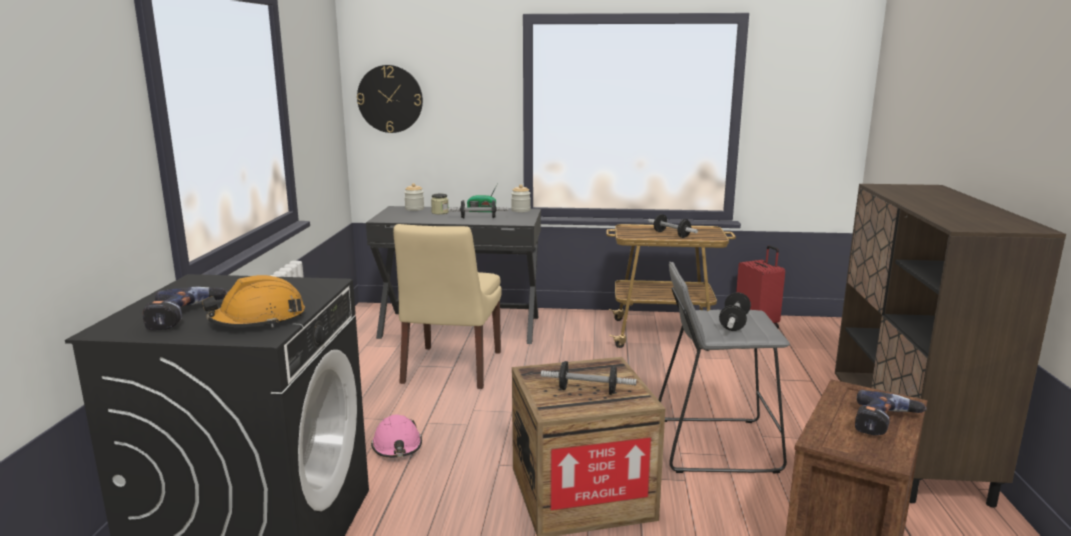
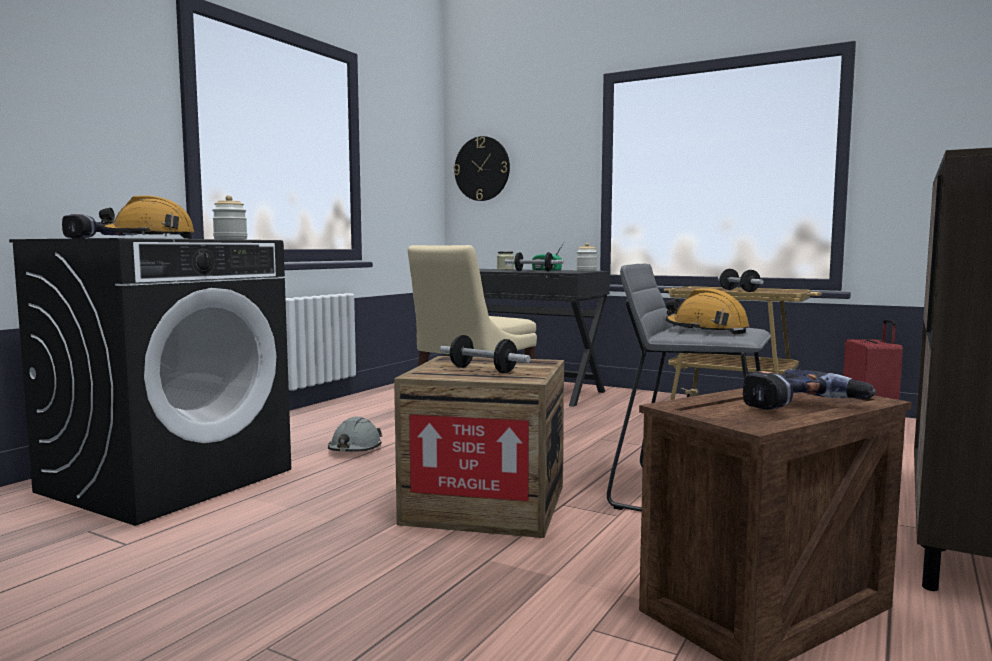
camera: 25 degrees right, 10 degrees down
pink hard hat [371,414,422,458] -> grey hard hat [328,417,382,452]
jar [404,183,424,211] -> jar moved to [212,195,247,240]
dumbbell [719,292,751,331] -> orange hard hat [666,289,749,334]

